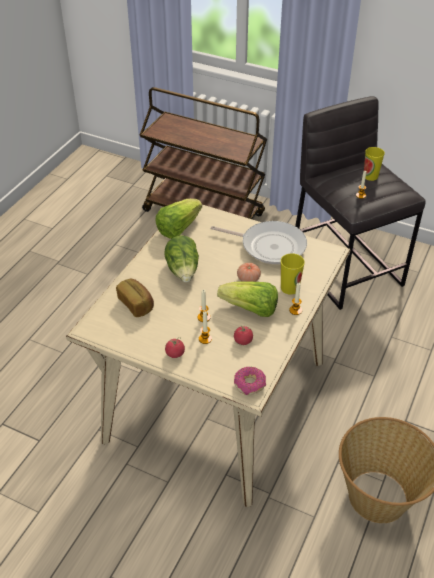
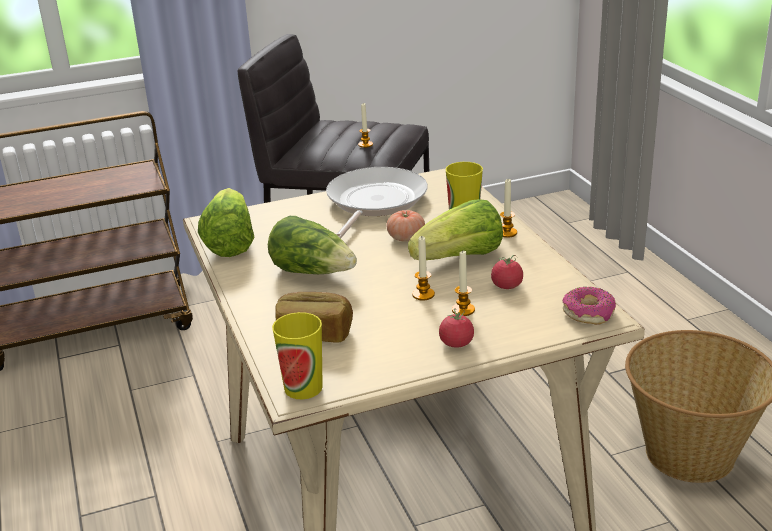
camera: 45 degrees left, 15 degrees down
frying pan [211,221,307,264] -> frying pan turned 45 degrees counterclockwise [326,167,428,238]
cup [364,147,385,181] -> cup moved to [272,312,323,399]

